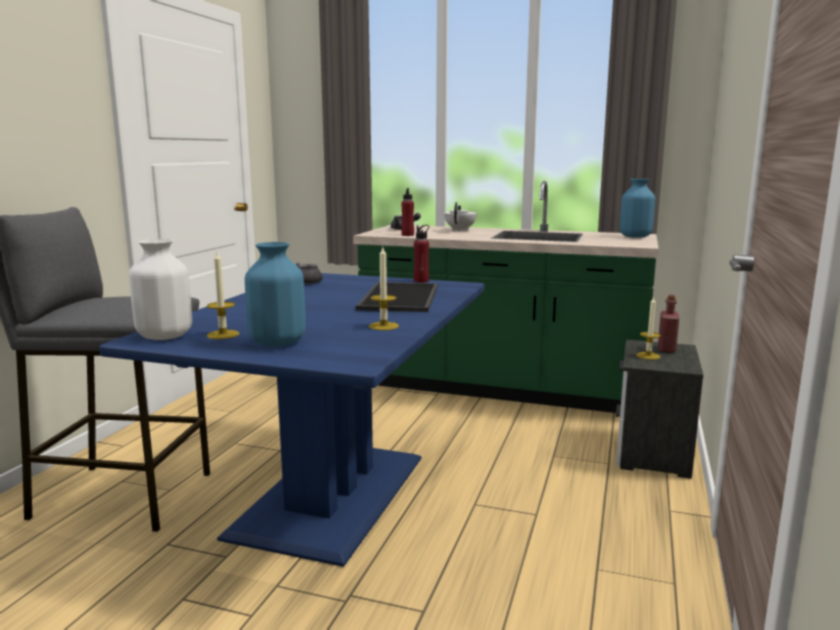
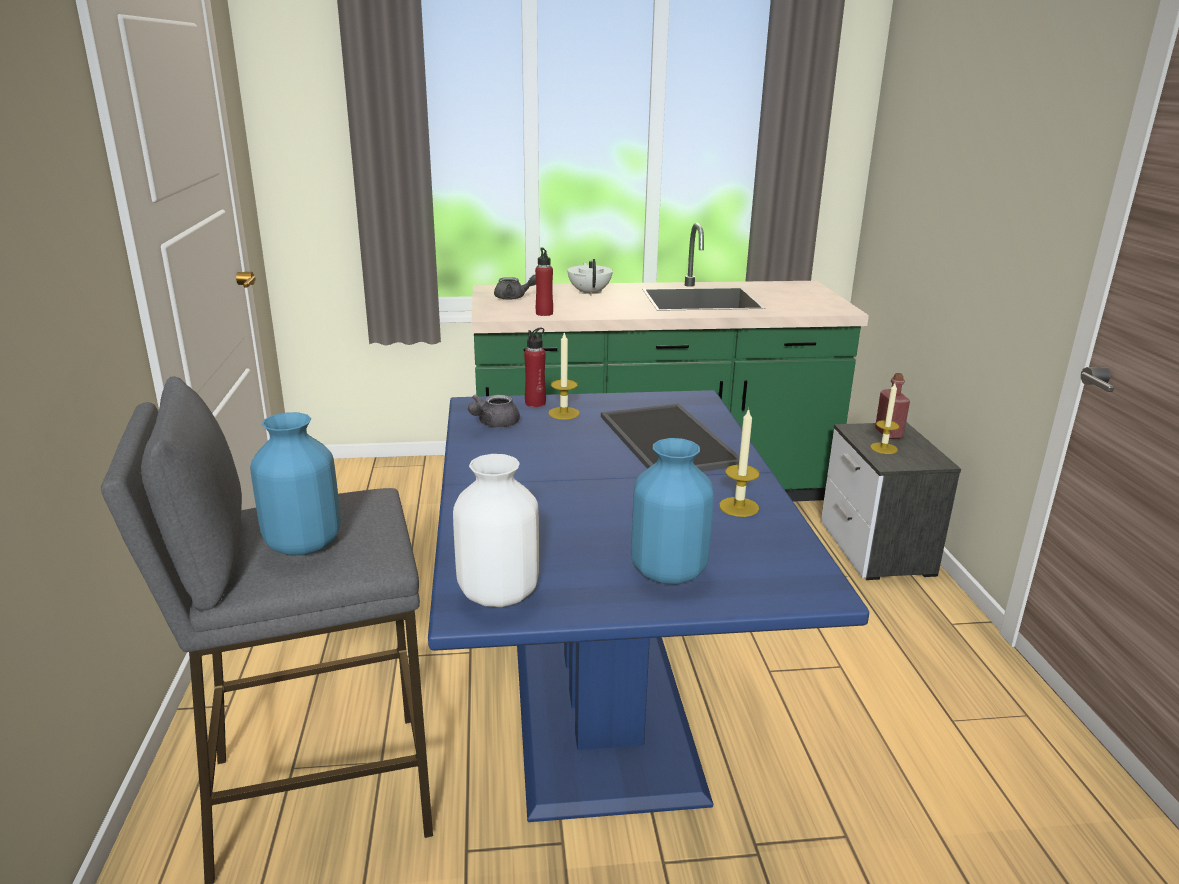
camera: 25 degrees left, 10 degrees up
candle [207,252,239,339] -> candle moved to [548,332,580,420]
red bottle [414,225,429,283] -> red bottle moved to [524,327,546,407]
blue vase [620,179,655,238] -> blue vase moved to [250,412,341,555]

